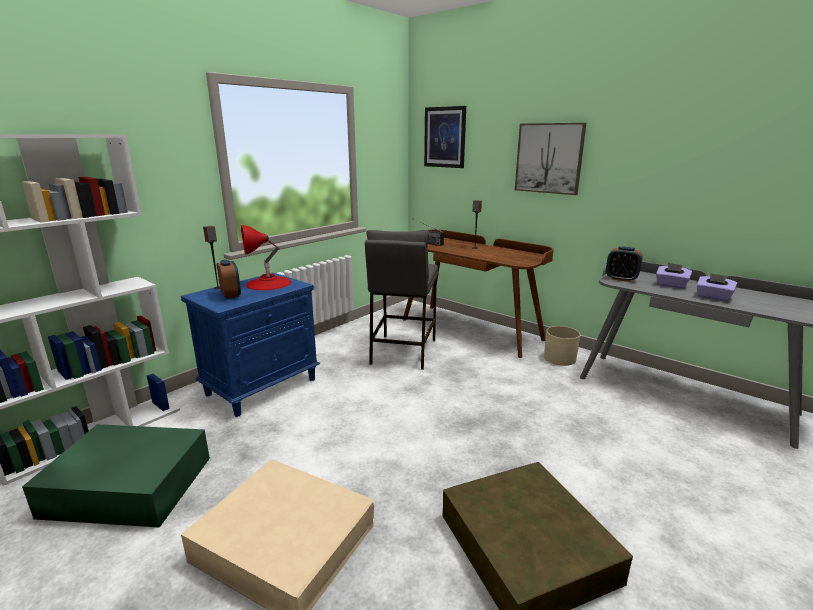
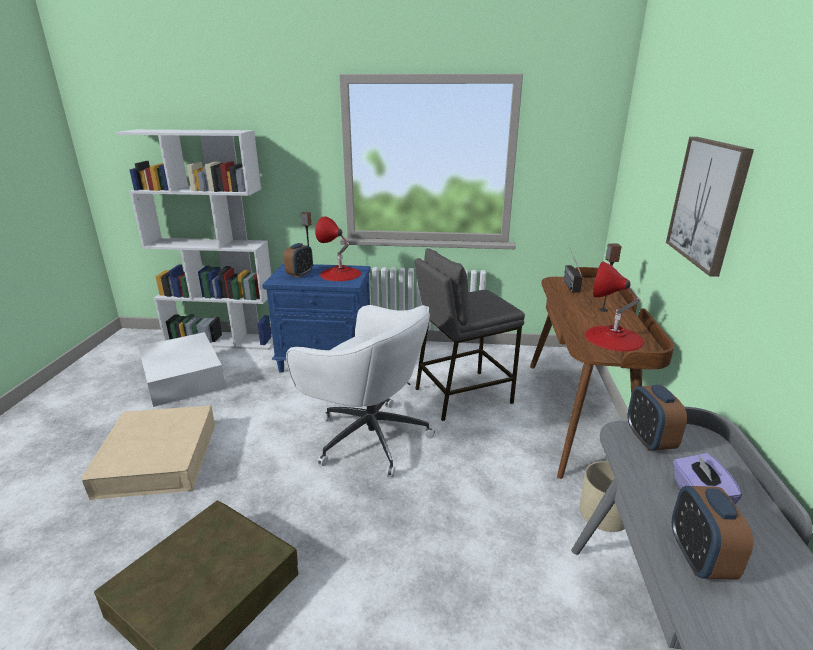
camera: 55 degrees right, 5 degrees up
green storage box [22,424,210,528] -> white storage box [138,332,226,407]
picture [424,106,466,168] -> none
purple tissue box [697,273,737,302] -> alarm clock [672,486,753,580]
none -> white office chair [286,305,435,477]
none -> red table lamp [585,261,644,351]

